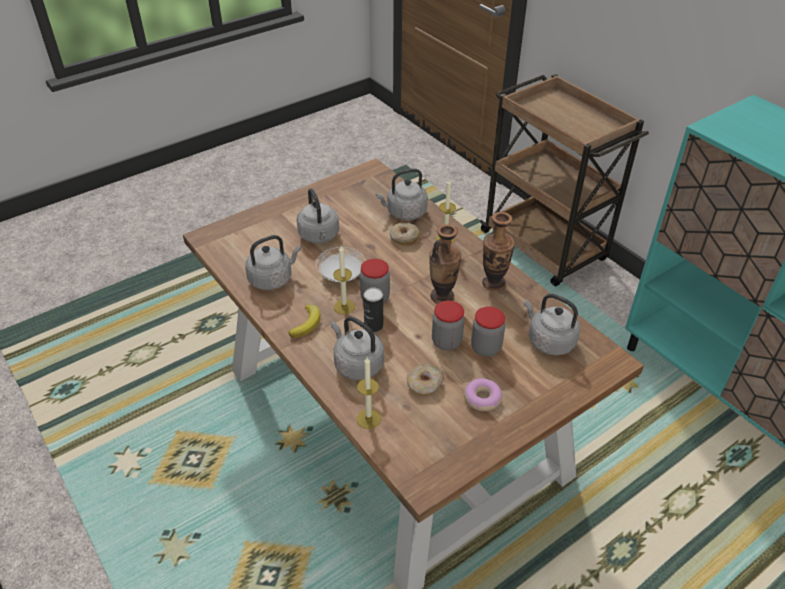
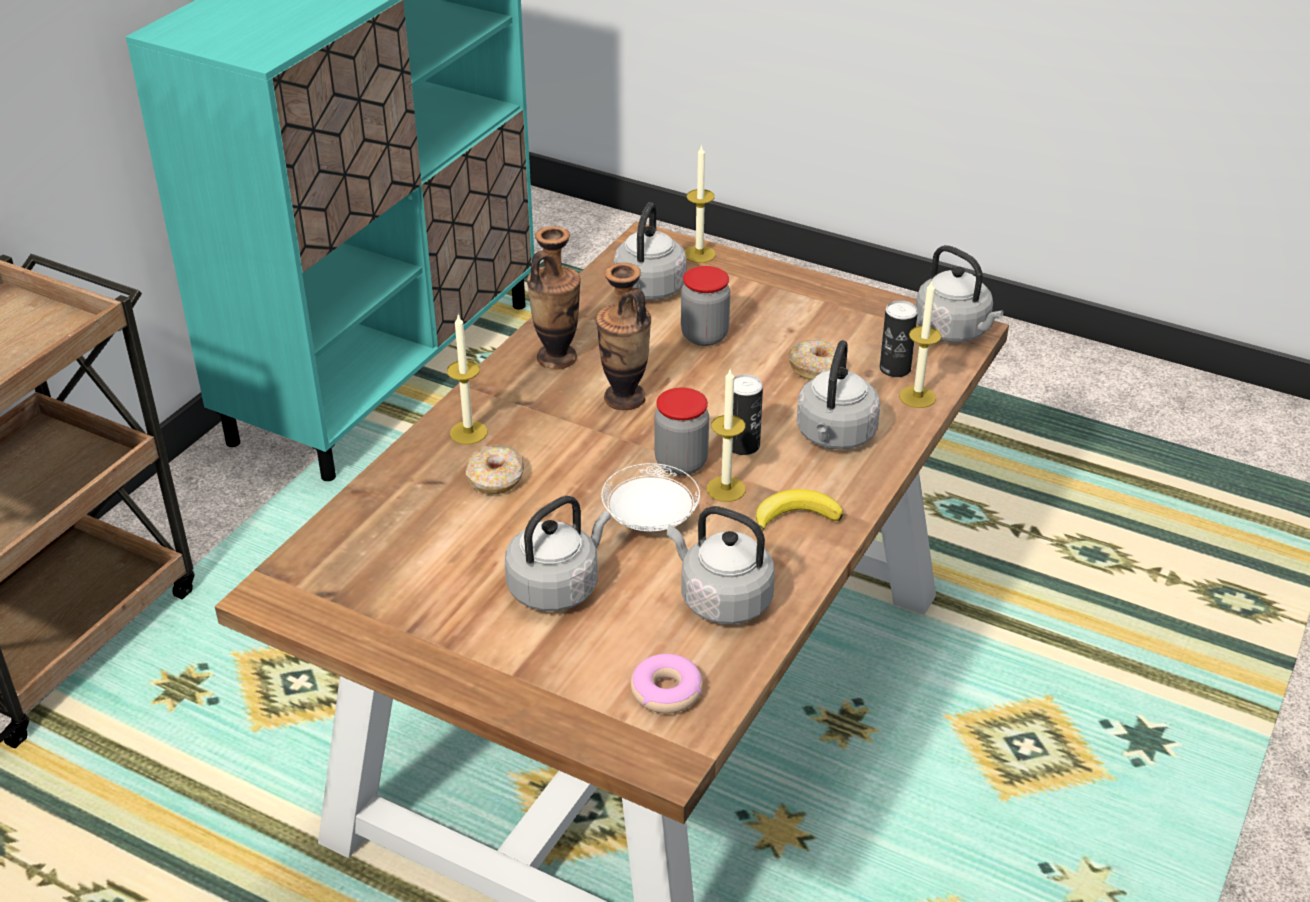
camera: 115 degrees left, 5 degrees down
grey kettle [376,168,428,220] -> grey kettle moved to [916,245,1004,342]
jar [432,301,465,350] -> none
donut [464,378,502,411] -> donut moved to [631,654,703,714]
none -> candle [685,144,716,263]
none -> can [880,300,918,377]

